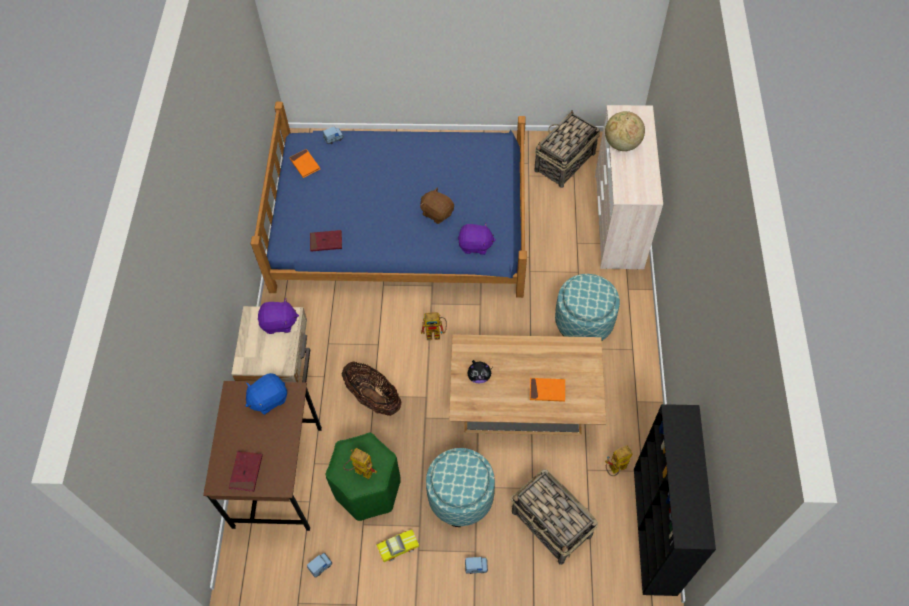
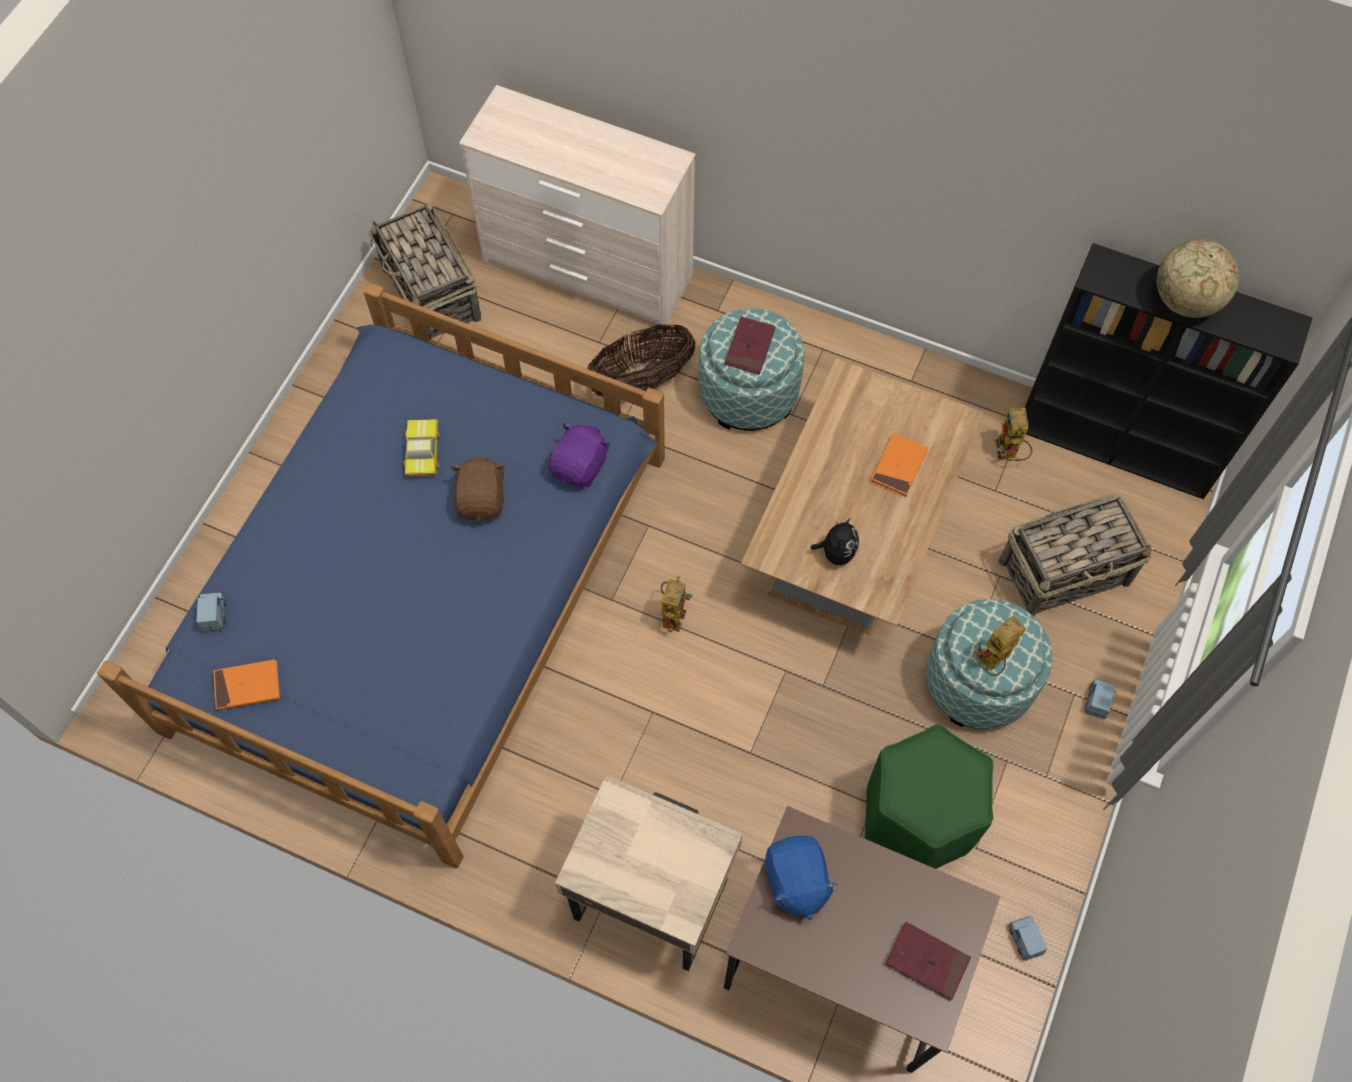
camera: 70 degrees left, 5 degrees up
purple plush toy [258,298,299,334] -> none
red book [310,230,342,252] -> red book moved to [724,316,776,375]
basket [342,361,402,416] -> basket moved to [587,324,695,397]
toy robot [343,448,377,479] -> toy robot moved to [975,616,1026,676]
toy car [376,529,419,562] -> toy car moved to [404,419,440,477]
brown plush toy [420,187,454,224] -> brown plush toy turned 120 degrees clockwise [451,457,505,521]
globe [605,111,645,151] -> globe moved to [1157,239,1239,318]

